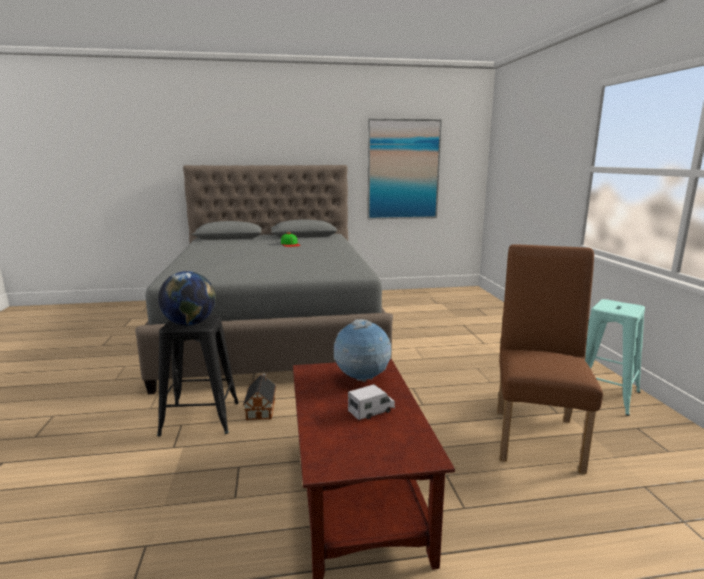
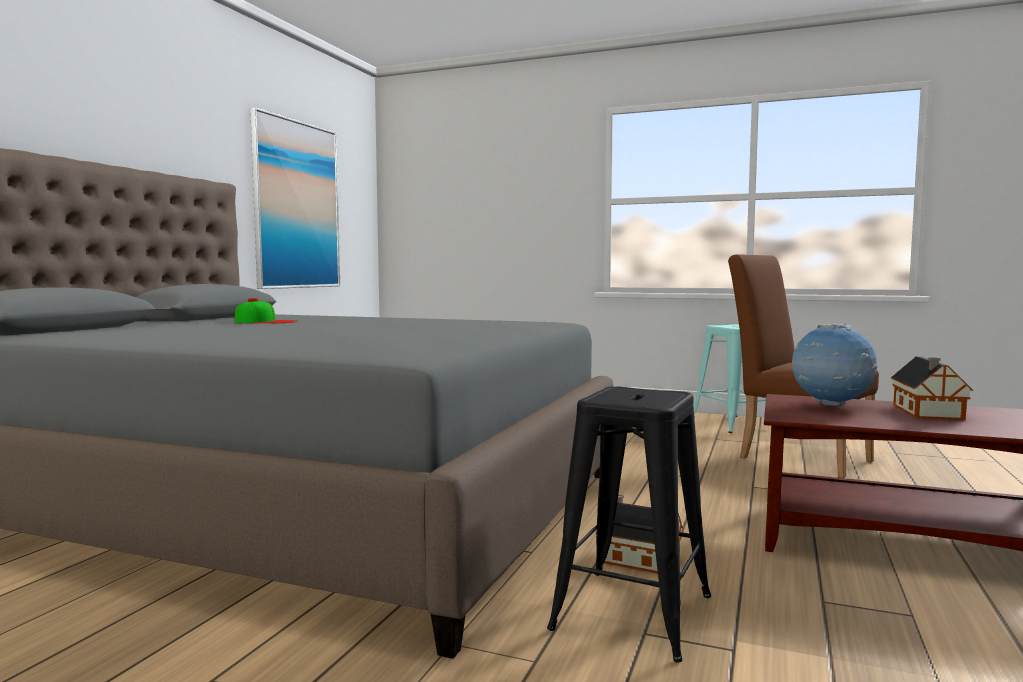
camera: 60 degrees left, 10 degrees down
globe [158,271,216,326] -> none
toy truck [348,384,395,421] -> toy house [891,356,973,420]

